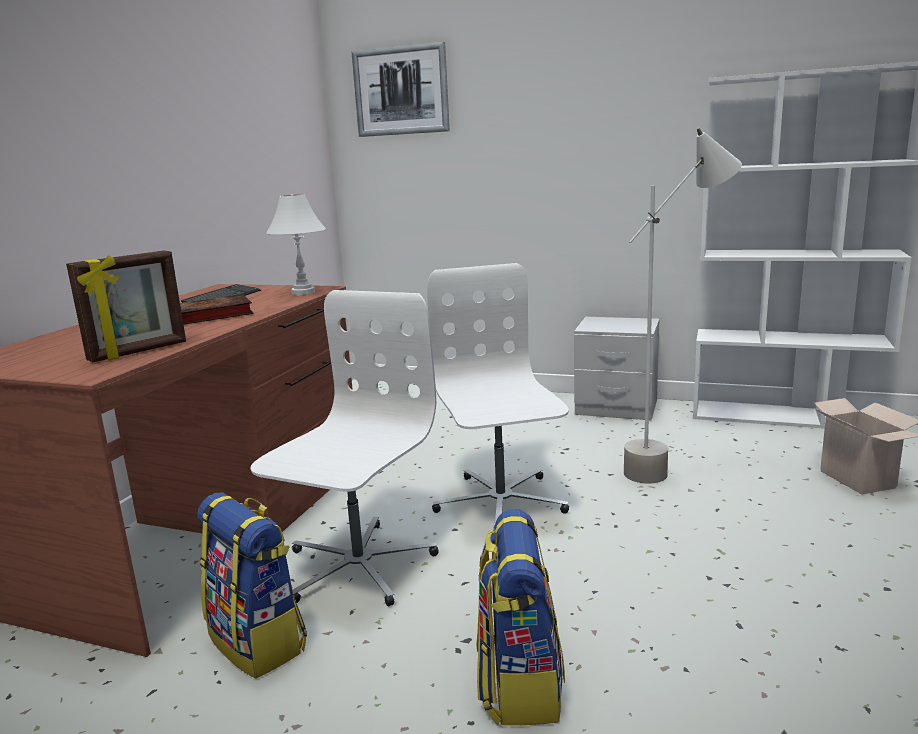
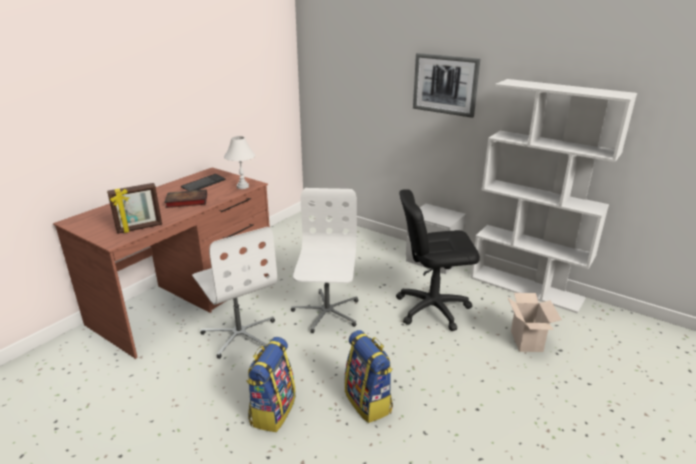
camera: 15 degrees right, 10 degrees up
backpack [197,492,307,678] -> backpack moved to [344,330,393,423]
white office chair [250,290,439,607] -> white office chair turned 105 degrees clockwise [192,227,277,359]
picture [352,42,450,137] -> picture moved to [413,53,480,118]
grey floor lamp [624,128,742,484] -> black office chair [396,189,480,331]

